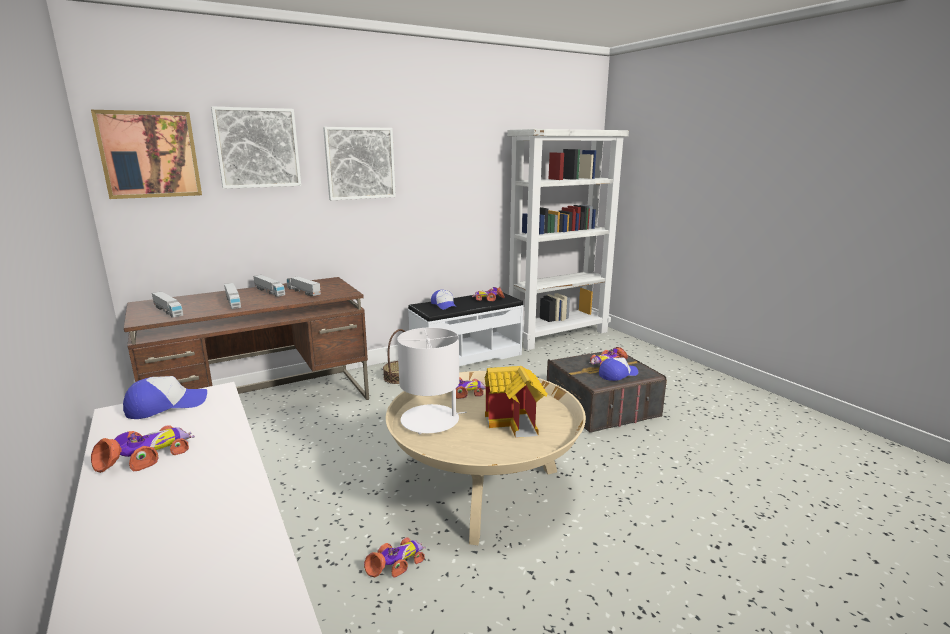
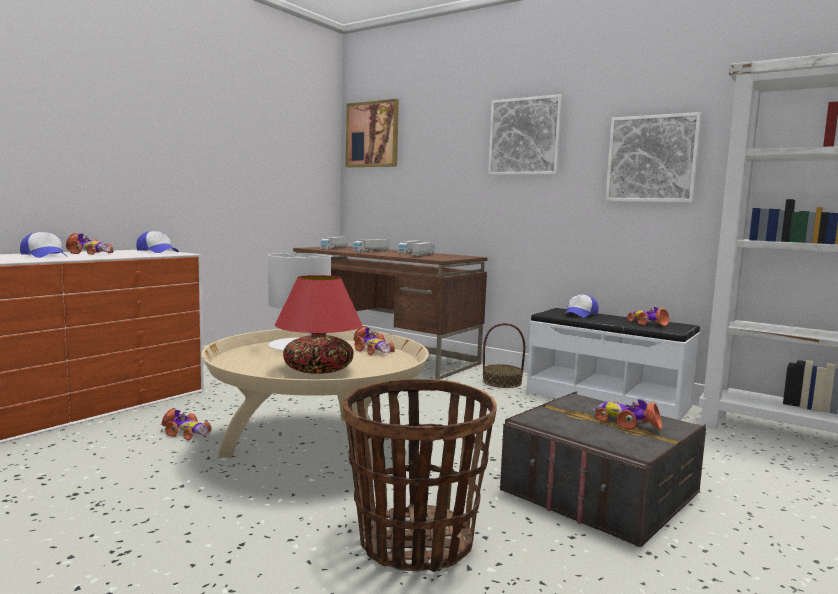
camera: 65 degrees right, 10 degrees down
picture [211,107,301,189] -> picture moved to [605,112,702,203]
toy house [485,366,547,438] -> red table lamp [275,275,362,374]
cap [599,358,638,381] -> cap moved to [20,232,68,258]
none -> basket [343,379,497,572]

